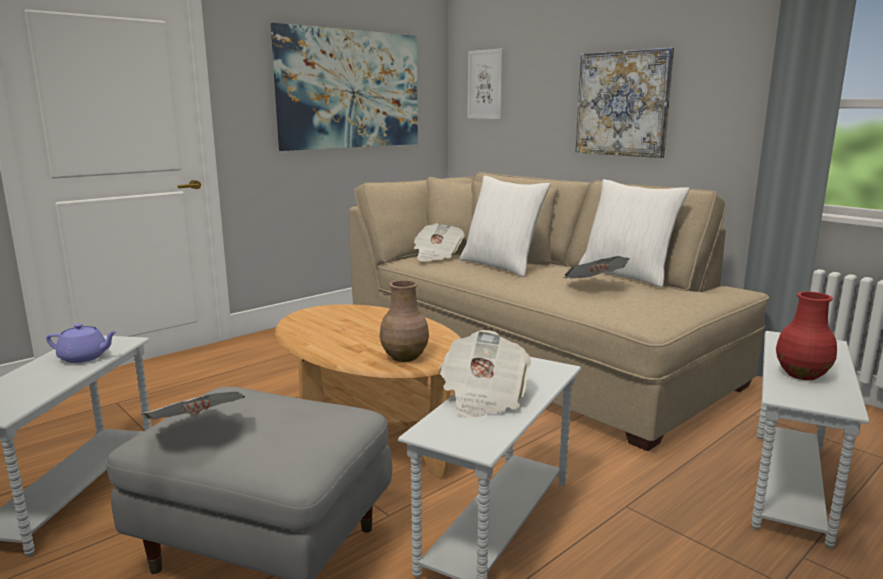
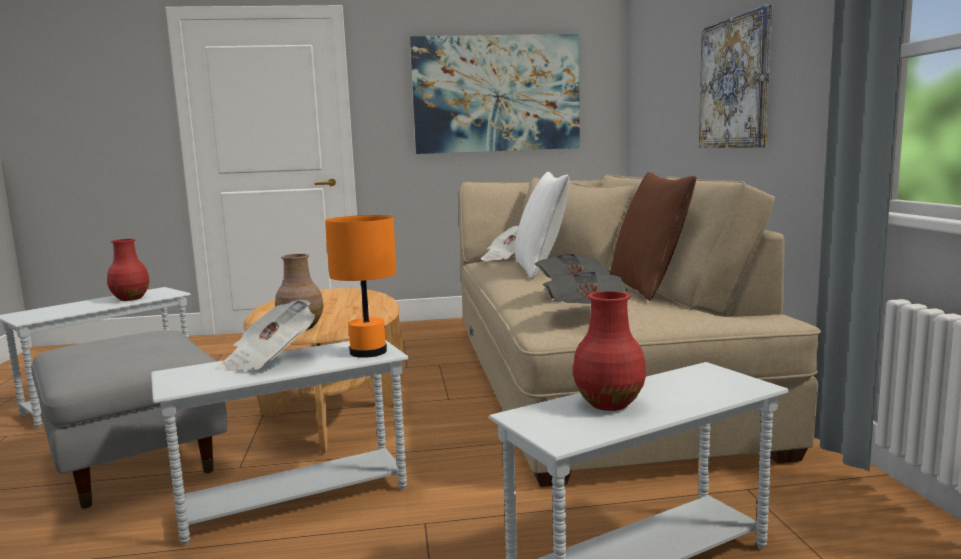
camera: 35 degrees right, 5 degrees down
purple teapot [46,323,118,363] -> red vase [107,239,150,301]
newspaper [140,392,246,419] -> newspaper moved to [543,272,628,304]
picture [467,48,503,119] -> none
white pillow [579,179,690,287] -> brown pillow [610,172,697,301]
none -> orange table lamp [325,215,396,358]

